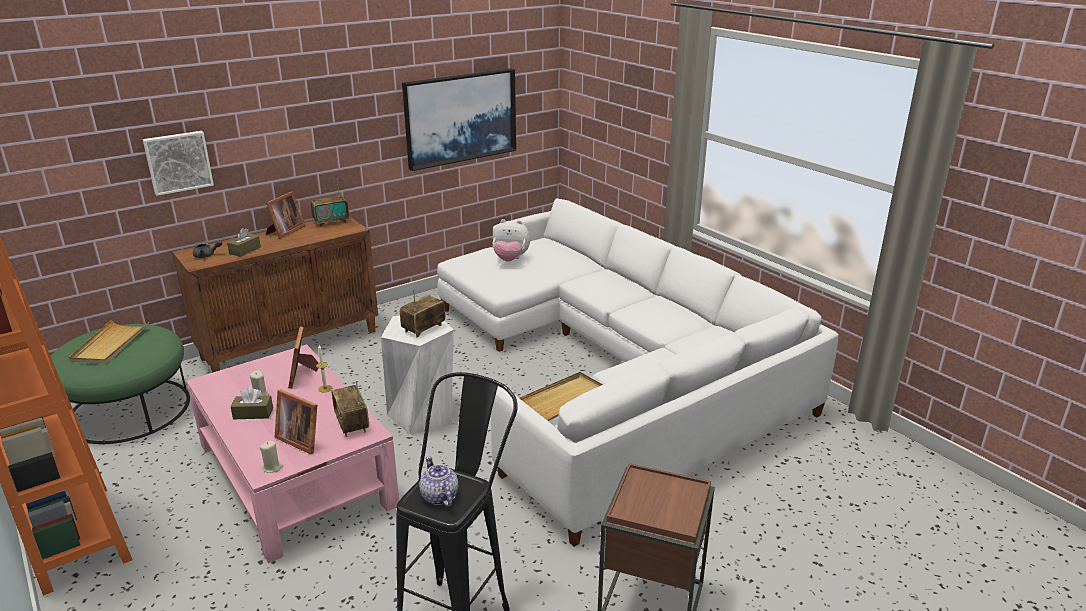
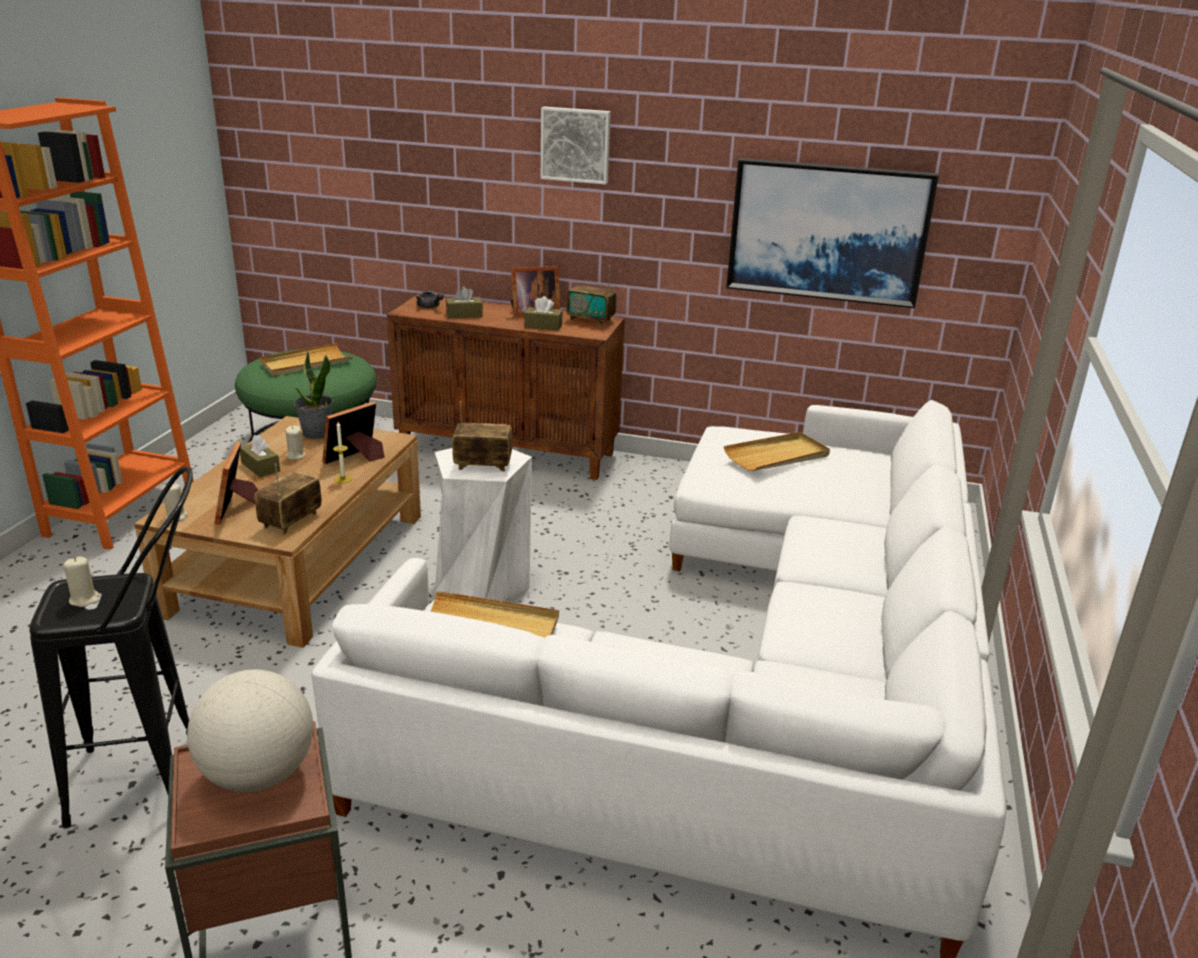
camera: 50 degrees right, 0 degrees up
picture [143,131,214,196] -> picture moved to [541,107,611,185]
pink coffee table [186,344,399,563] -> brown coffee table [134,416,421,648]
teapot [419,456,458,506] -> beige candle [63,556,99,607]
plush toy [493,219,530,262] -> beige tray [724,432,830,471]
none -> globe [187,669,313,792]
none -> potted plant [294,351,333,439]
none -> brown tissue box [524,296,563,330]

